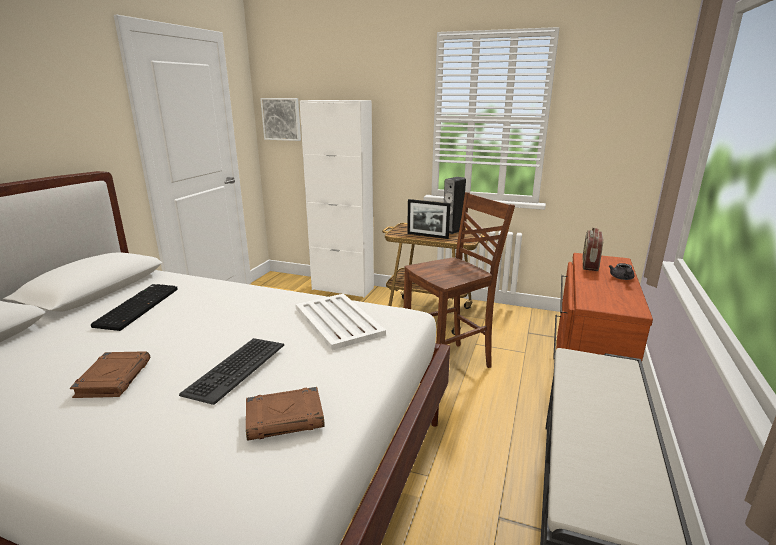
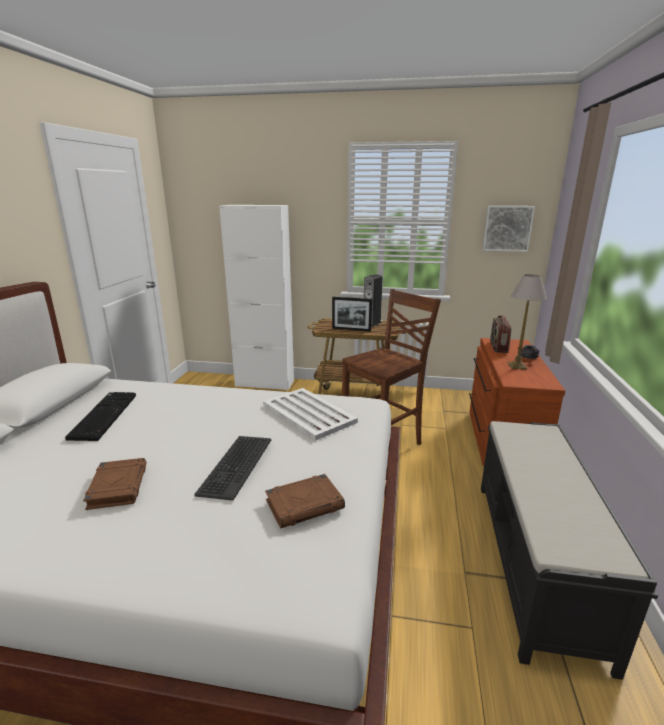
camera: 10 degrees left, 0 degrees up
picture [260,98,301,141] -> picture moved to [482,206,535,252]
none -> table lamp [508,274,547,369]

